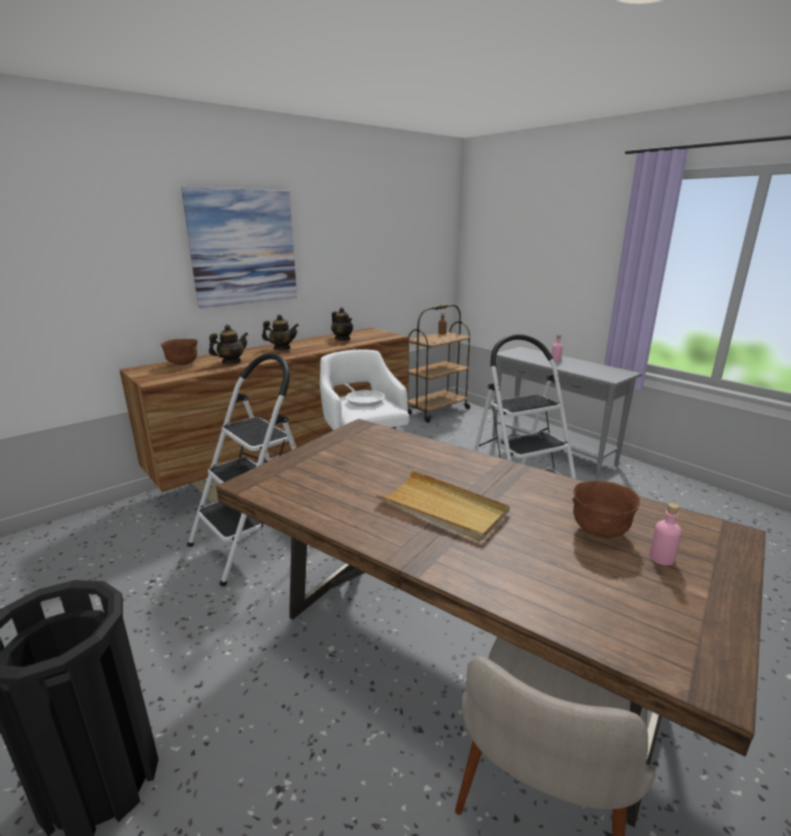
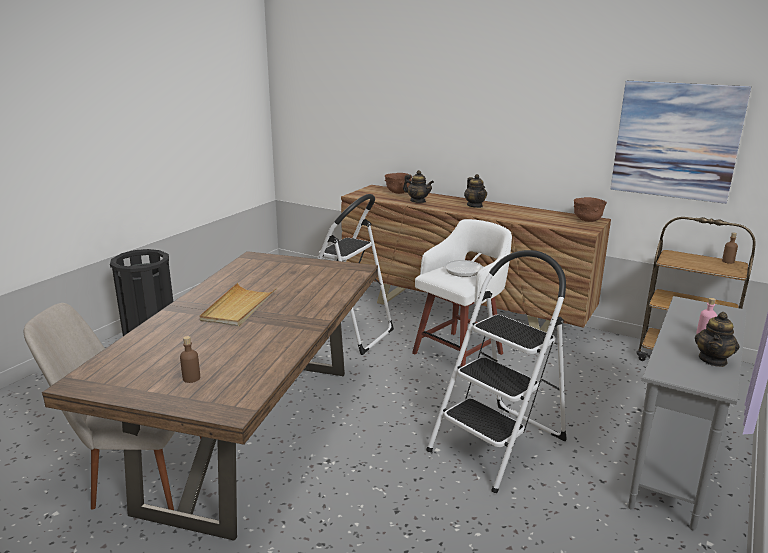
camera: 70 degrees right, 0 degrees up
picture [181,187,297,308] -> picture moved to [611,81,751,204]
teapot [331,307,353,340] -> teapot moved to [695,312,739,367]
brown bowl [572,481,640,538] -> brown bowl moved to [573,197,607,222]
pink bottle [649,503,682,566] -> brown bottle [180,336,200,383]

